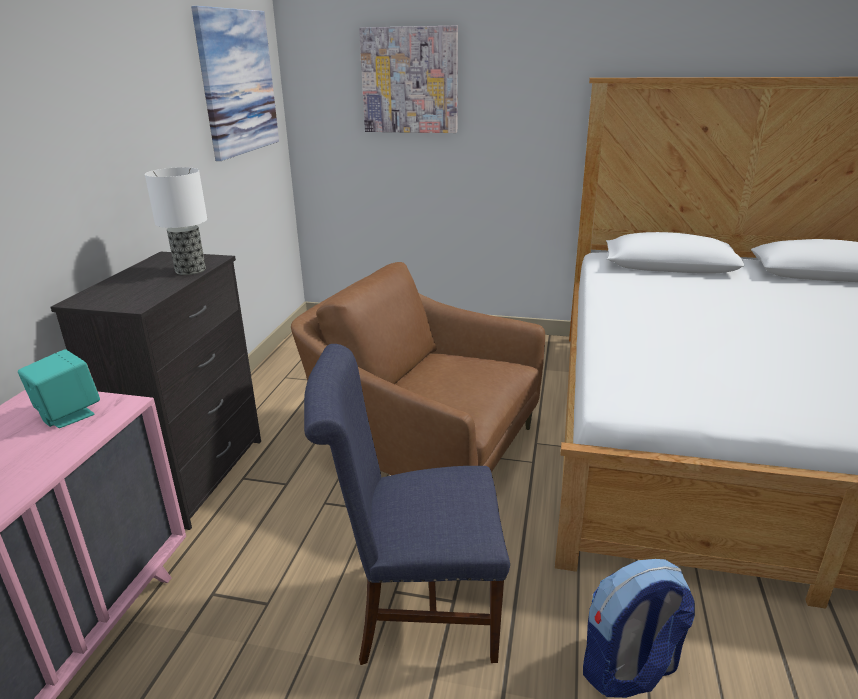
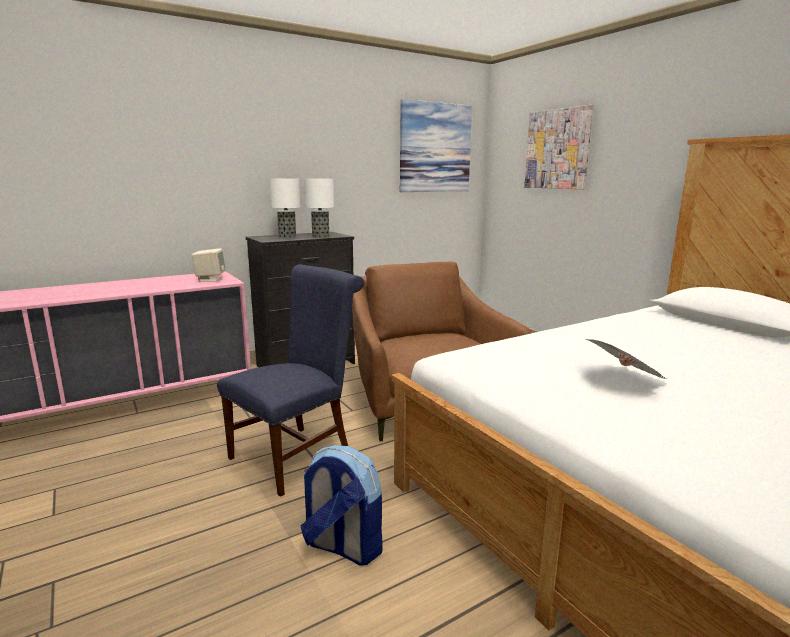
camera: 45 degrees right, 10 degrees down
turquoise speaker [18,349,100,428] -> beige speaker [192,248,226,282]
blue chair [304,344,510,665] -> blue chair turned 90 degrees clockwise [217,264,364,497]
none -> table lamp [269,178,300,238]
none -> newspaper [585,339,667,379]

